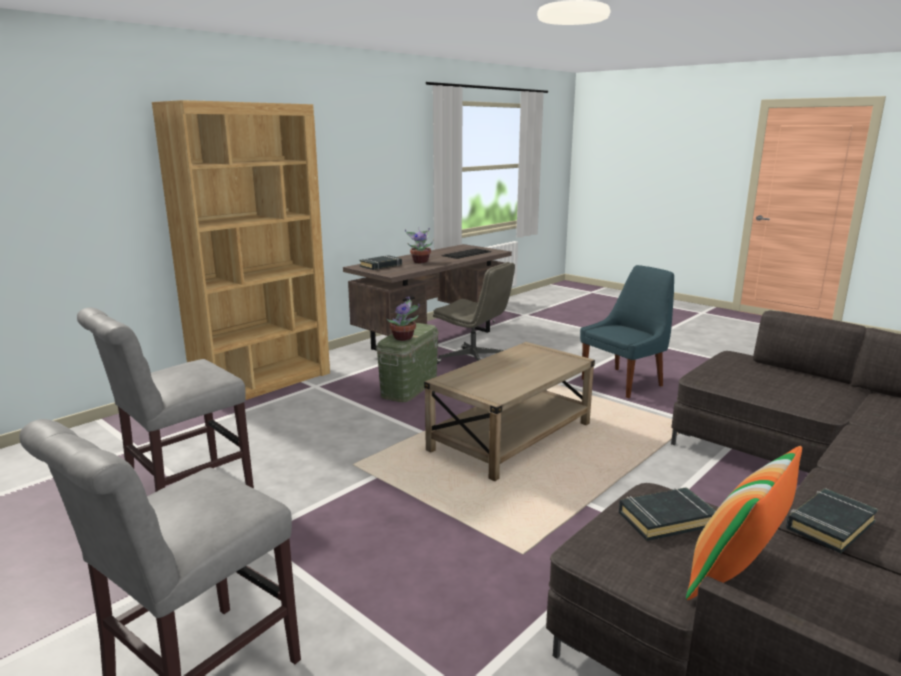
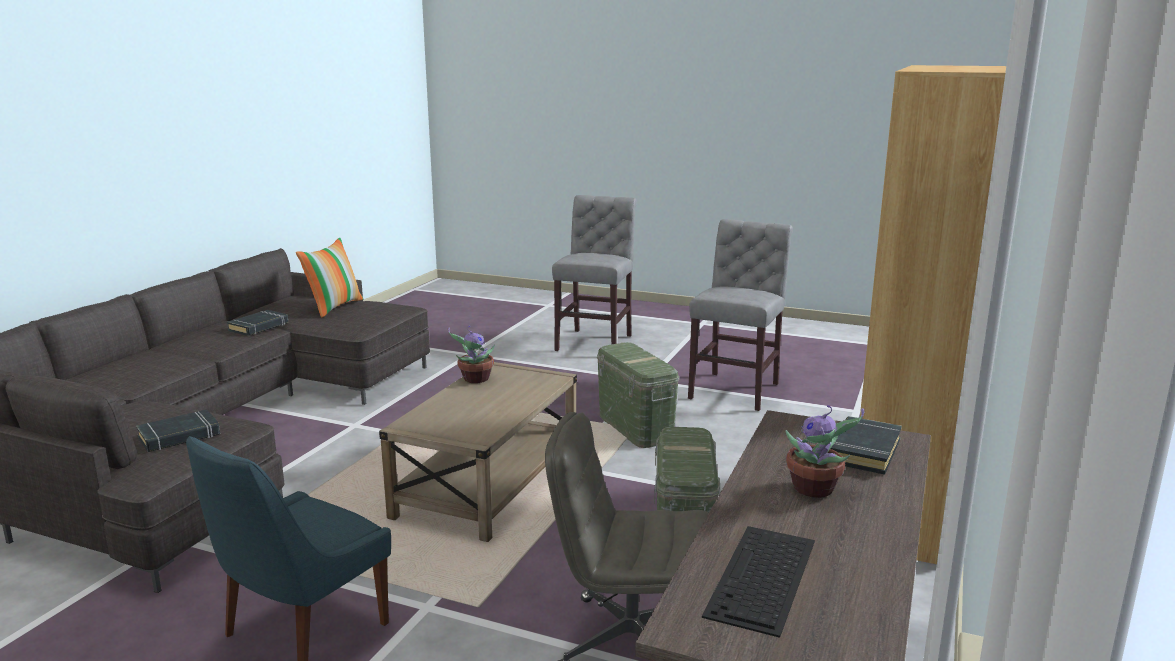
camera: 160 degrees right, 0 degrees up
potted plant [386,296,420,341] -> potted plant moved to [448,326,495,383]
black book [619,487,716,541] -> black book moved to [136,410,220,452]
none -> green storage box [597,342,679,448]

